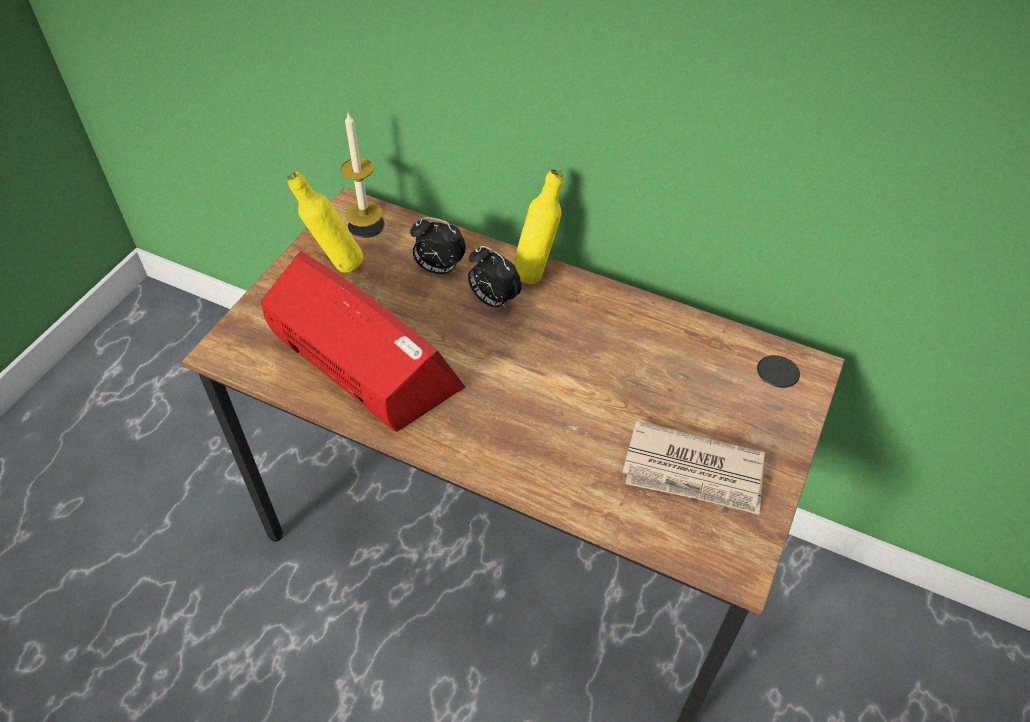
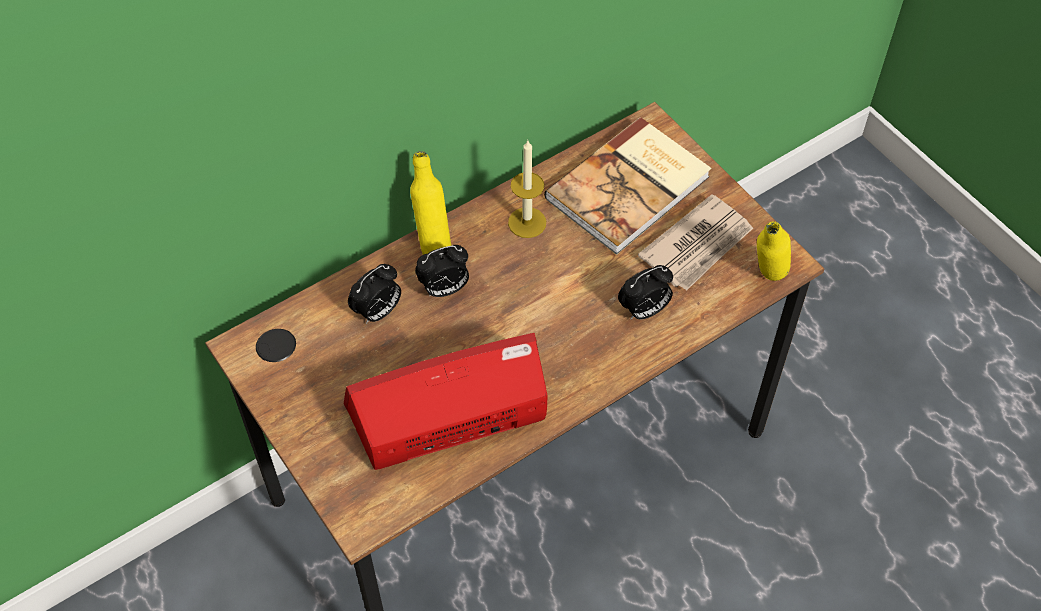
camera: 60 degrees left, 5 degrees up
yellow bottle [287,172,363,273] -> yellow bottle moved to [757,221,791,281]
candle [340,113,383,227] -> candle moved to [508,141,546,238]
none -> book [544,117,711,255]
none -> alarm clock [618,265,673,320]

